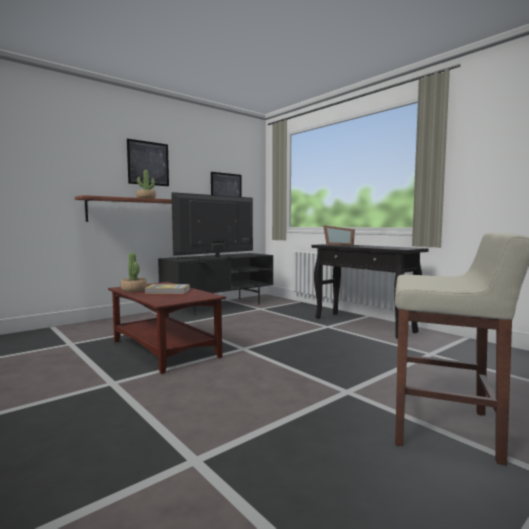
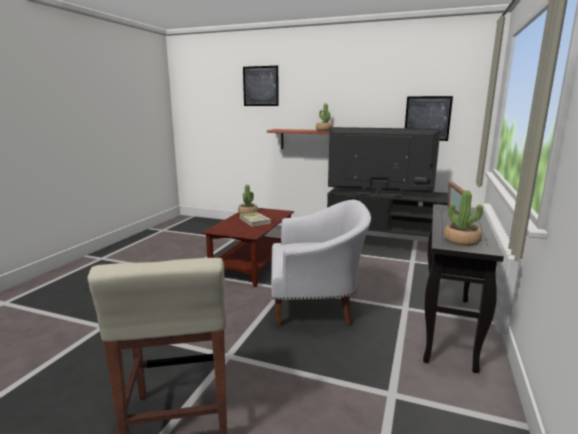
camera: 60 degrees right, 10 degrees up
picture [127,139,169,186] -> picture moved to [243,66,279,106]
none -> white armchair [271,200,371,326]
none -> potted plant [444,190,483,246]

